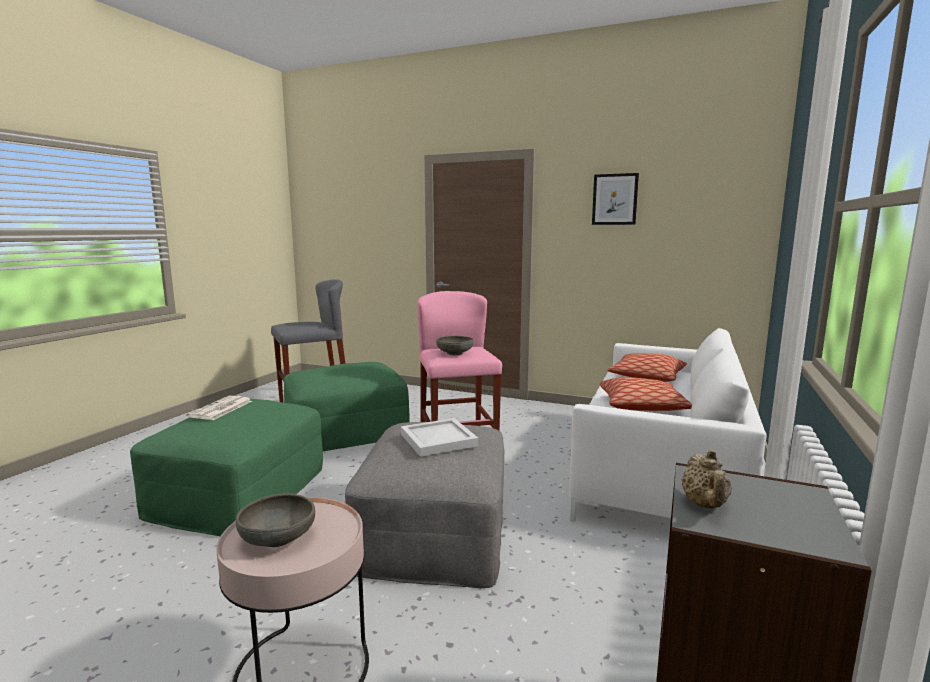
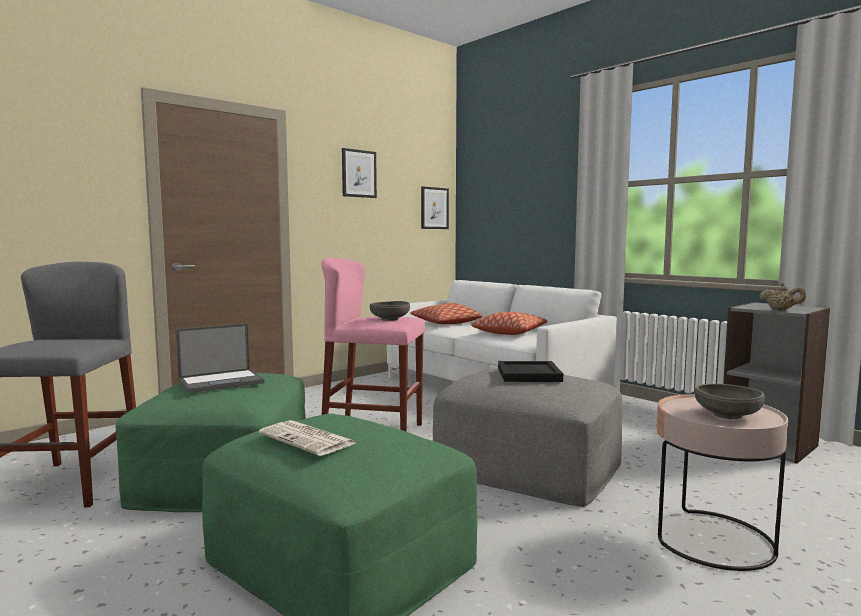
camera: 65 degrees left, 5 degrees down
white tray [401,418,478,457] -> black tray [498,361,563,382]
none -> laptop [176,324,265,393]
none -> picture [421,186,449,229]

